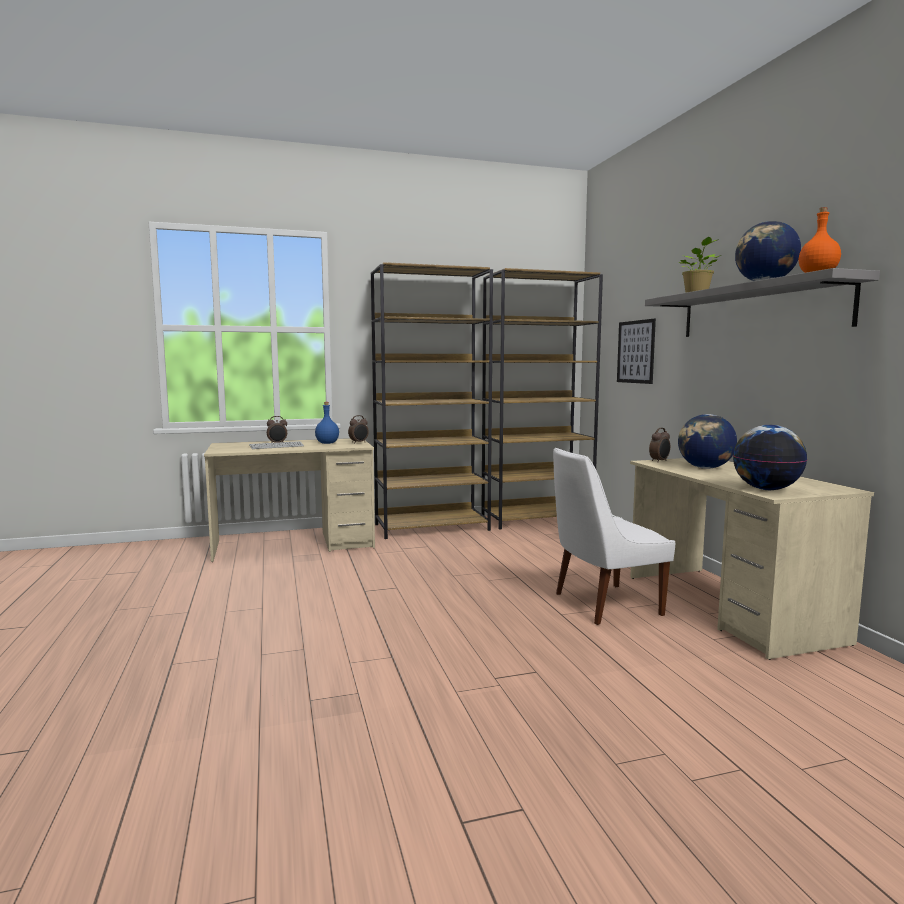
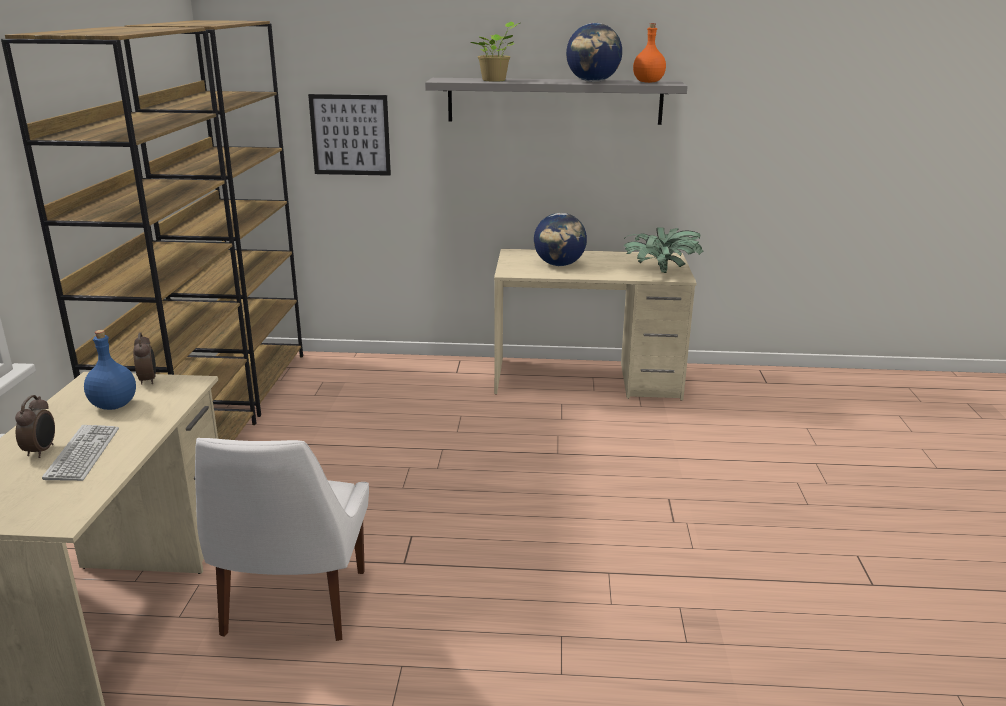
camera: 70 degrees left, 15 degrees up
white chair [553,448,676,625] -> white chair moved to [195,438,369,641]
alarm clock [649,428,670,462] -> none
globe [733,425,807,490] -> potted plant [624,227,703,273]

